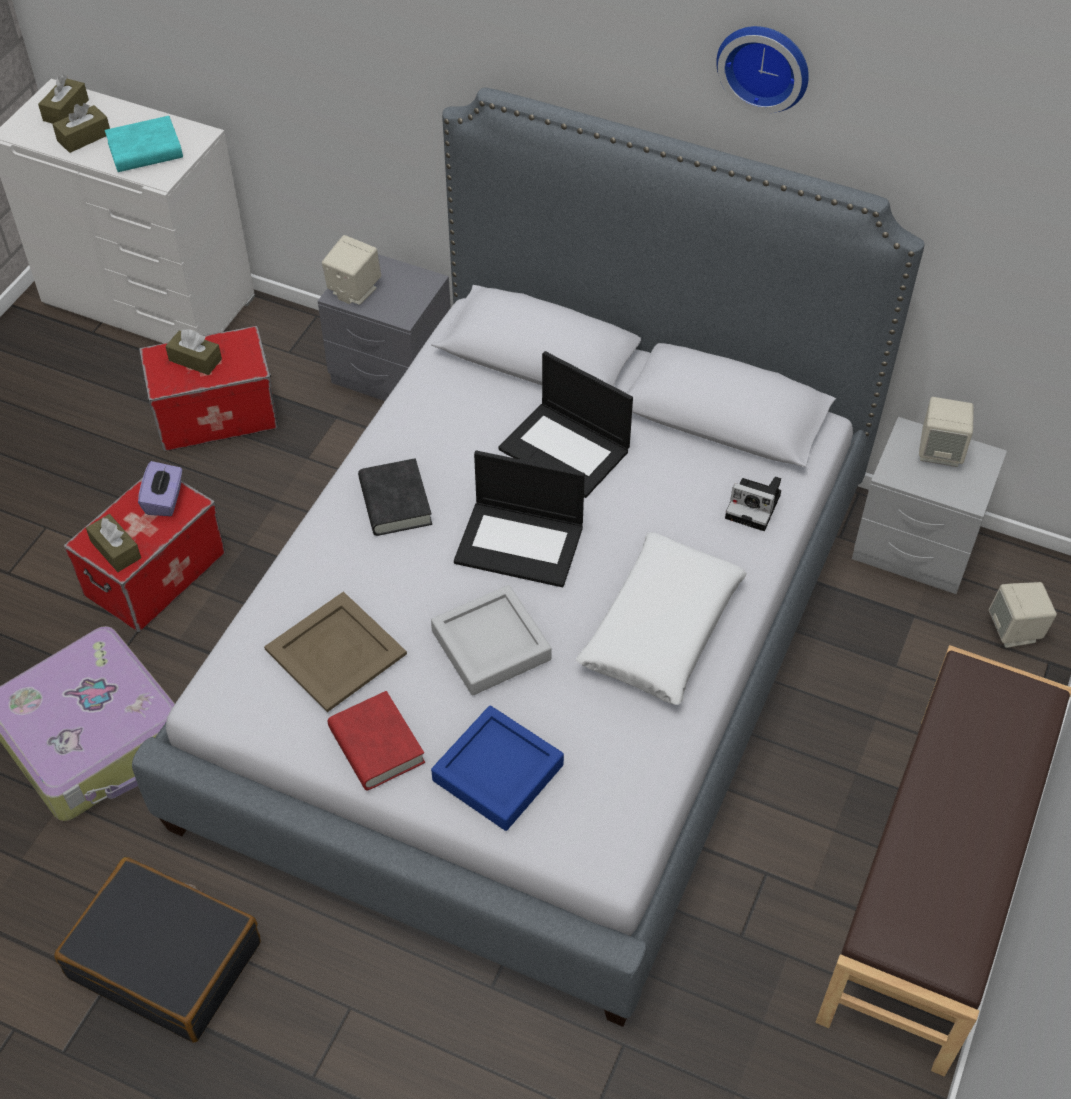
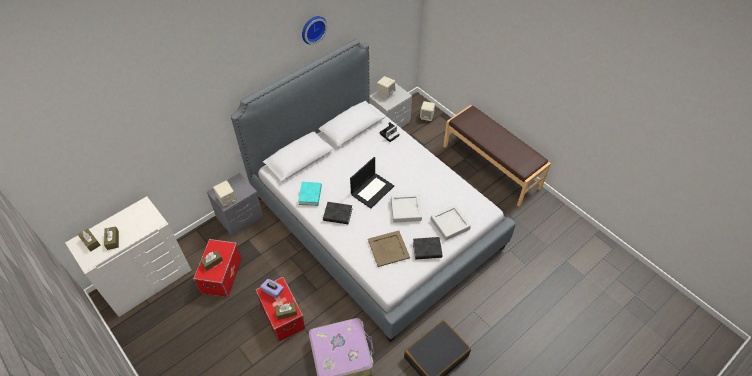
camera: 65 degrees left, 0 degrees up
turquoise book [105,116,183,172] -> turquoise book moved to [298,182,322,206]
red book [328,691,425,791] -> black book [413,237,442,260]
blue tray [431,706,564,831] -> grey tray [431,205,471,241]
laptop [498,351,633,498] -> none
white pillow [576,532,747,705] -> none

